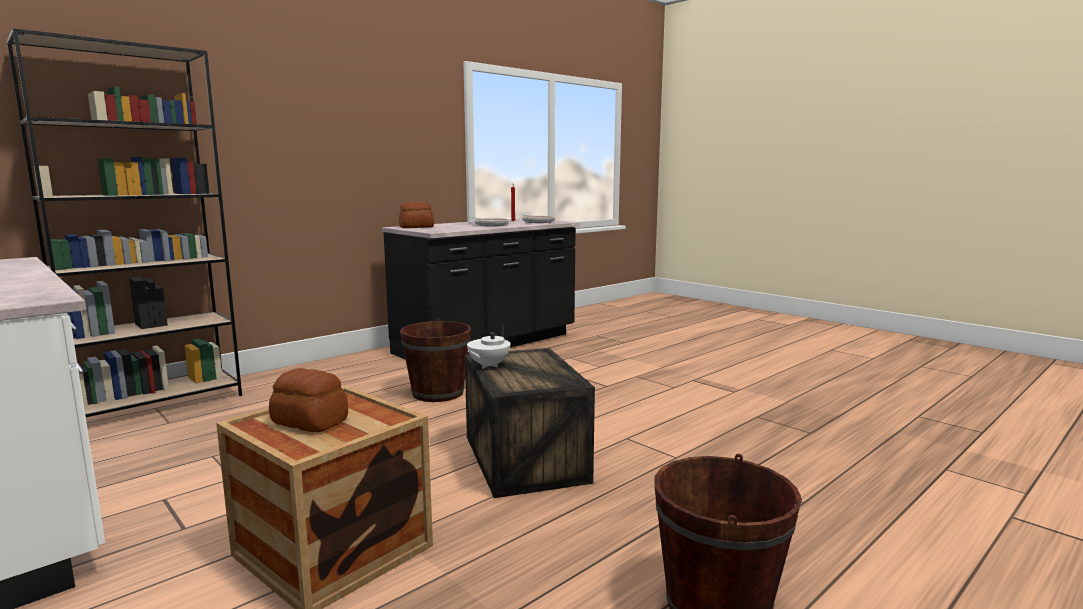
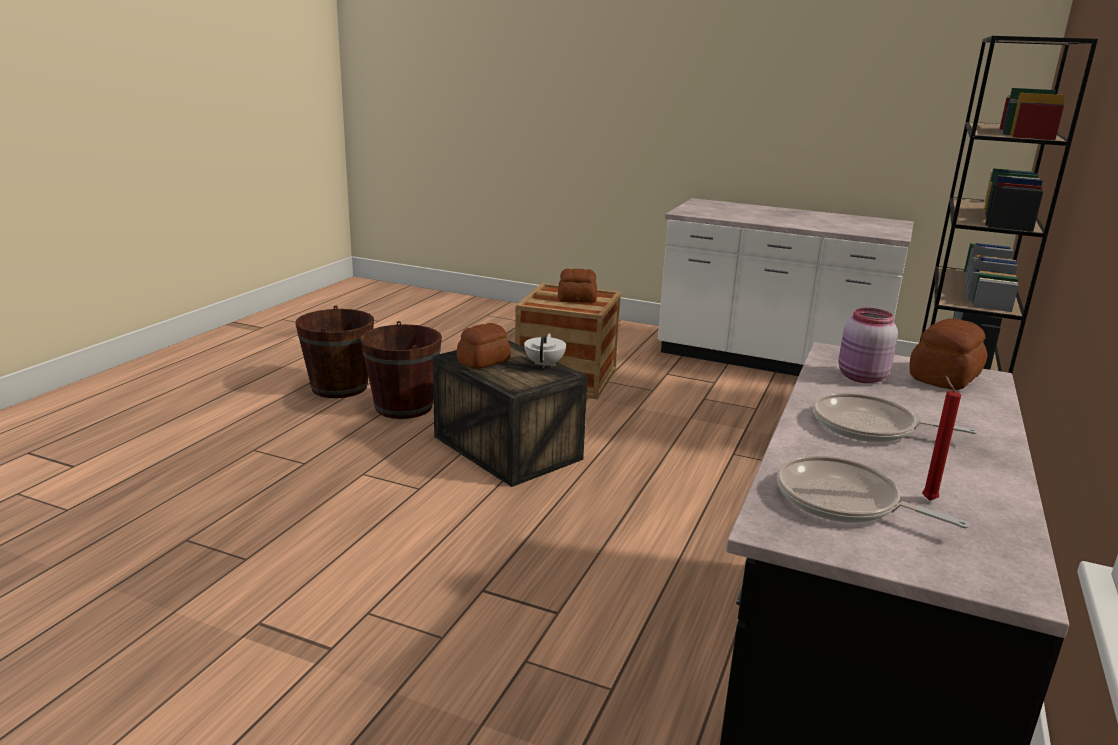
camera: 155 degrees right, 10 degrees up
brown bucket [400,318,471,402] -> brown bucket moved to [361,321,442,419]
none -> bread [457,323,511,369]
none -> pink jar [838,308,898,383]

